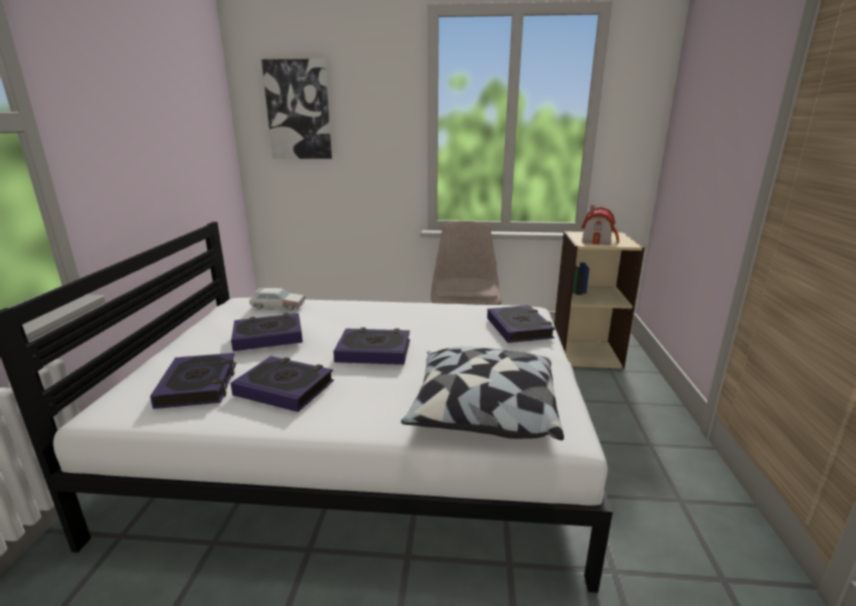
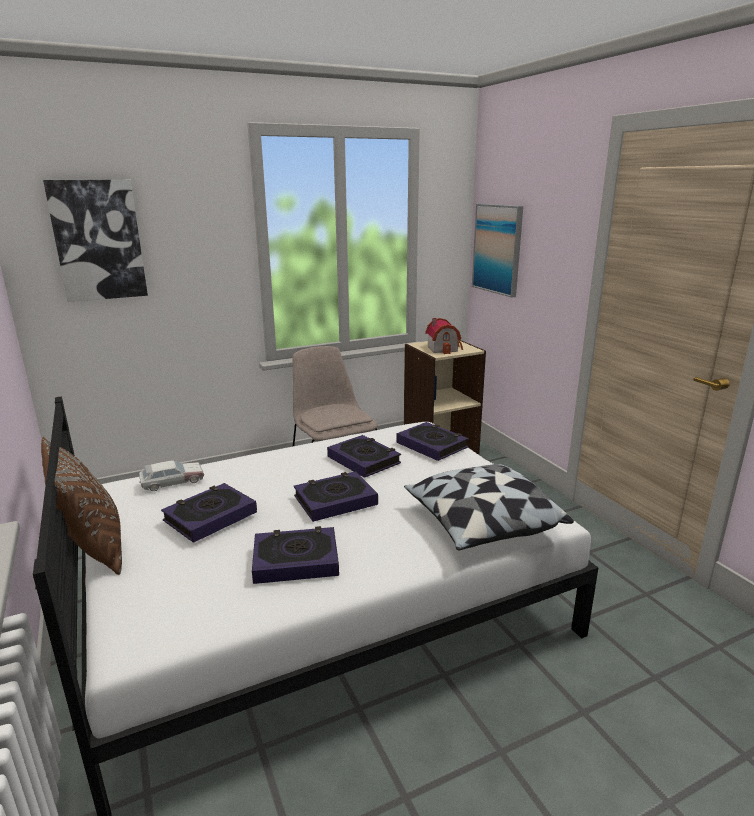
camera: 30 degrees left, 0 degrees up
book [150,353,236,409] -> book moved to [327,435,401,478]
none -> brown pillow [41,437,122,575]
none -> picture [472,204,523,298]

